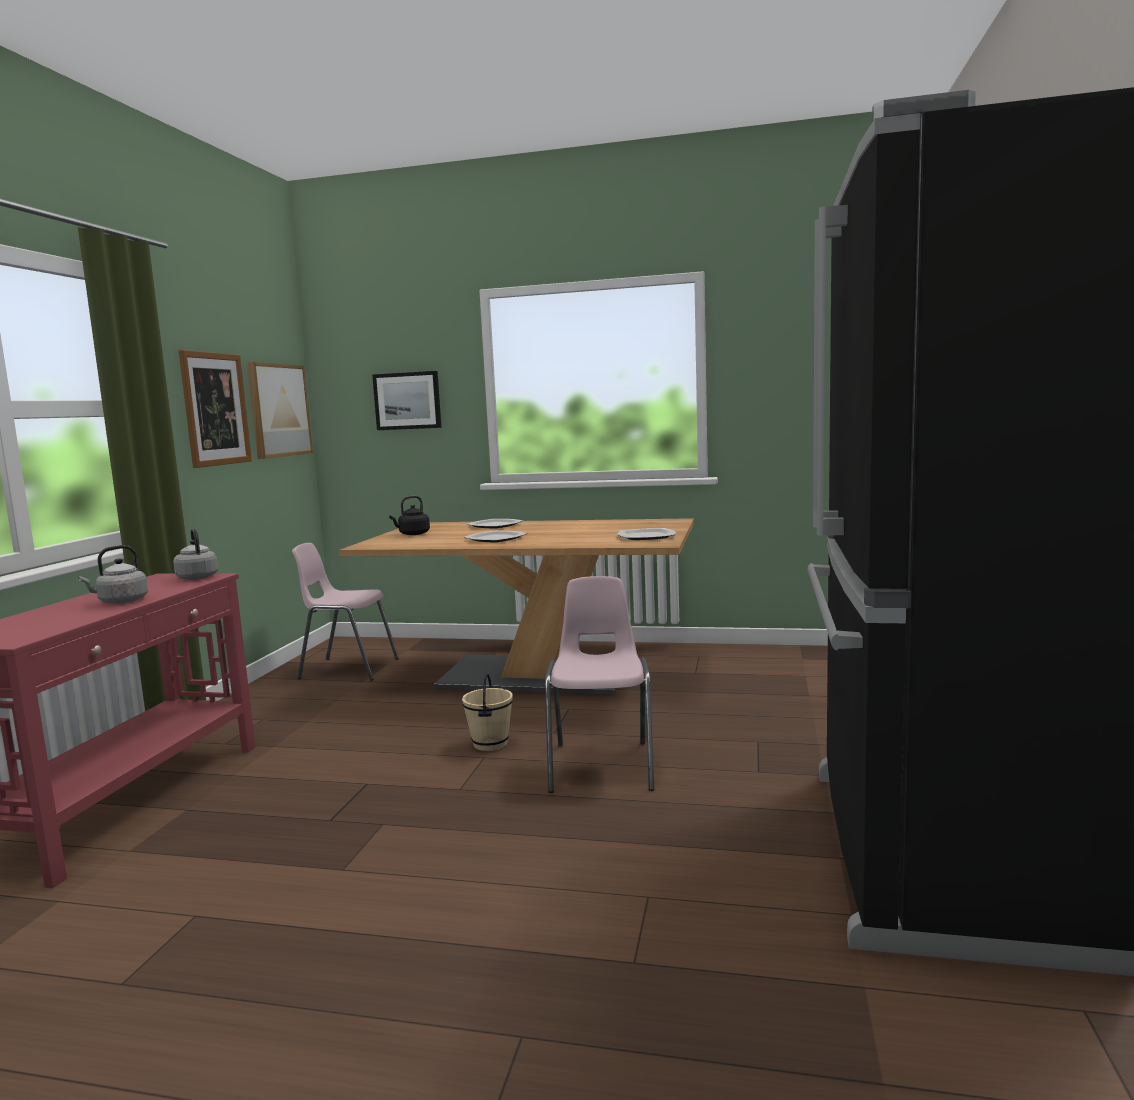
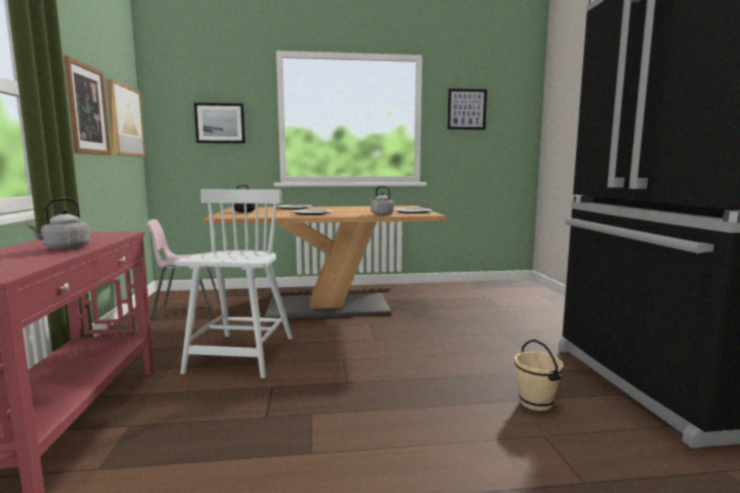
camera: 20 degrees left, 0 degrees up
grey kettle [173,528,218,580] -> grey kettle moved to [369,186,394,215]
beige bucket [462,673,513,751] -> beige bucket moved to [515,340,564,411]
pink chair [545,576,654,793] -> none
none -> white chair [174,189,293,378]
none -> picture [447,89,487,130]

